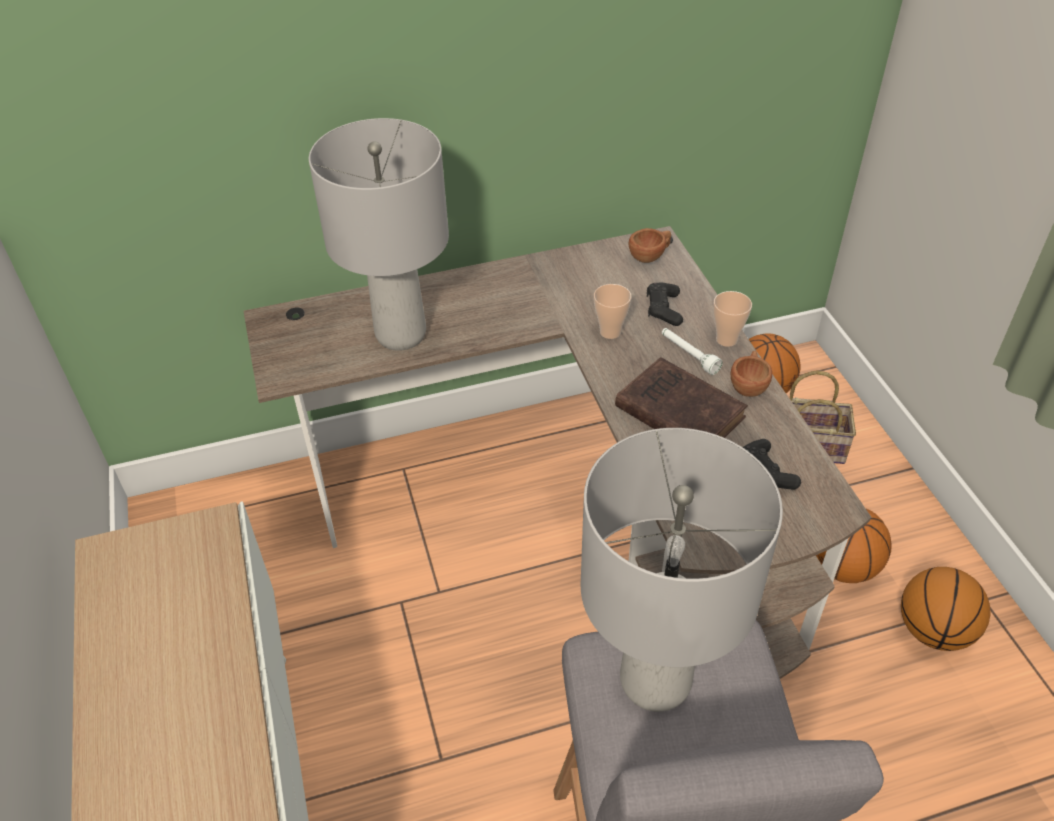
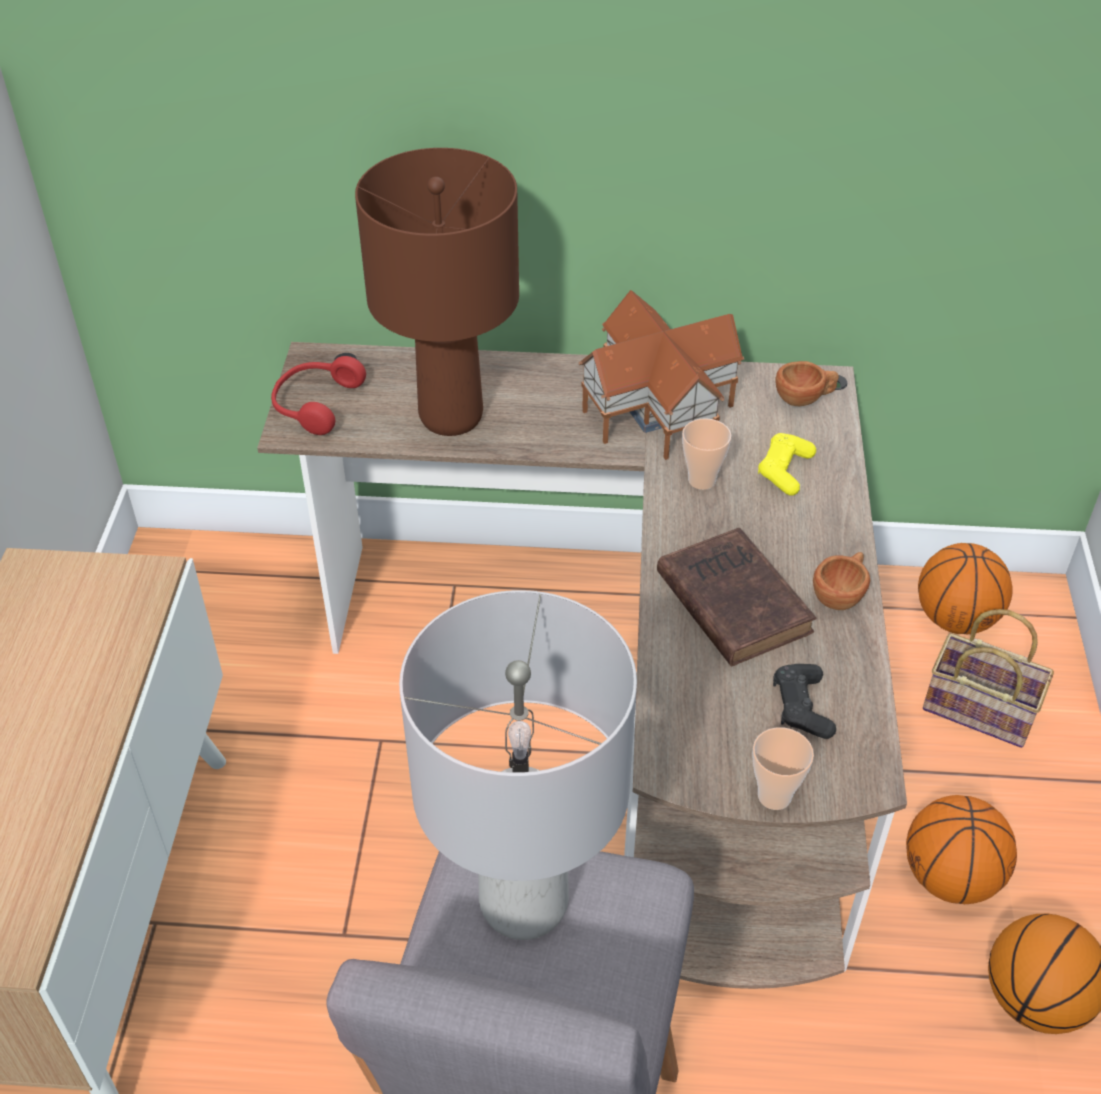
camera: 20 degrees right, 0 degrees up
grey table lamp [309,118,449,351] -> brown table lamp [355,148,519,436]
black game controller [647,282,683,326] -> yellow game controller [758,433,816,496]
white flashlight [662,328,723,375] -> none
cup [713,291,752,347] -> cup moved to [752,727,814,810]
none -> red headphones [271,356,366,435]
none -> toy house [578,290,744,460]

